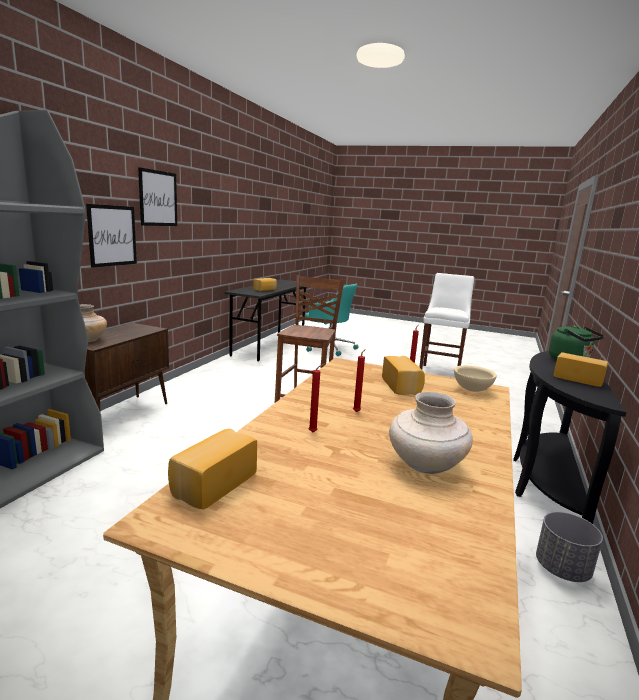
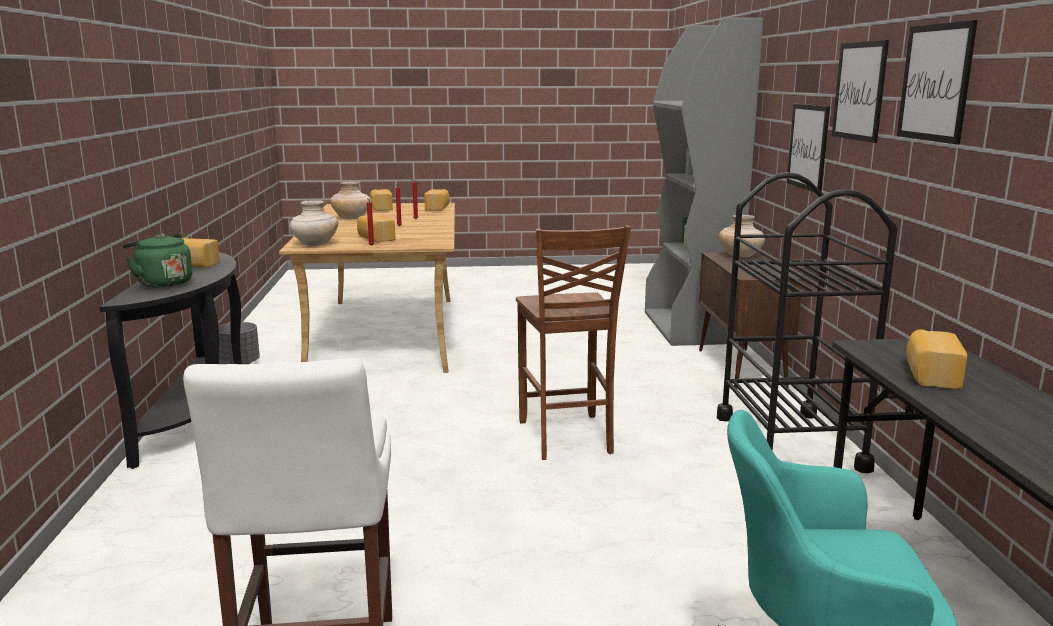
camera: 155 degrees right, 0 degrees up
beige bowl [454,365,497,392] -> beige vase [290,200,338,246]
none -> bread [370,189,393,211]
none -> black cart [717,172,897,473]
none -> picture [897,20,978,144]

